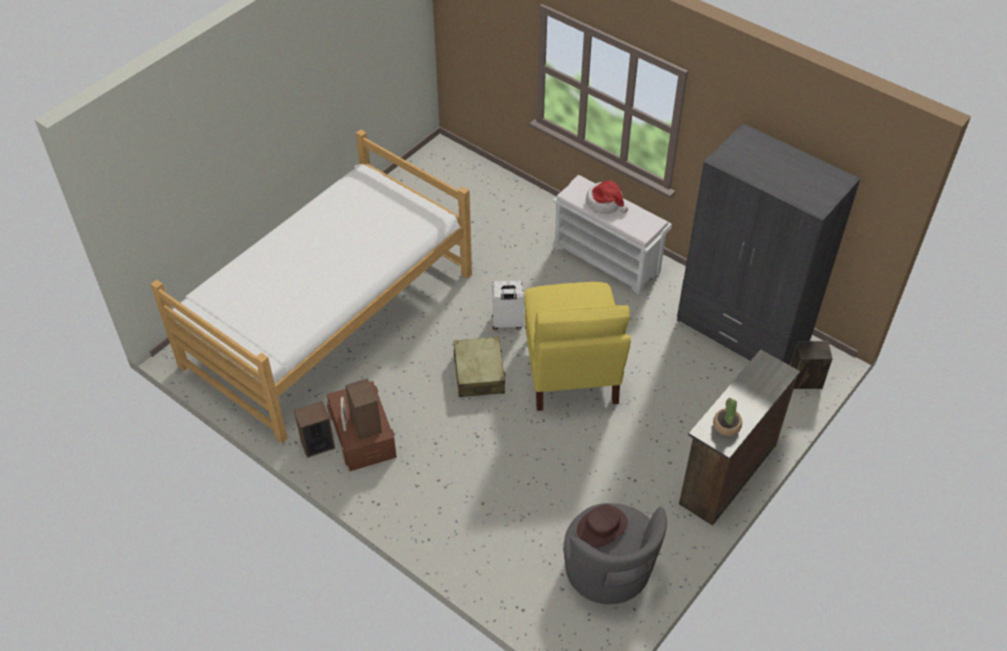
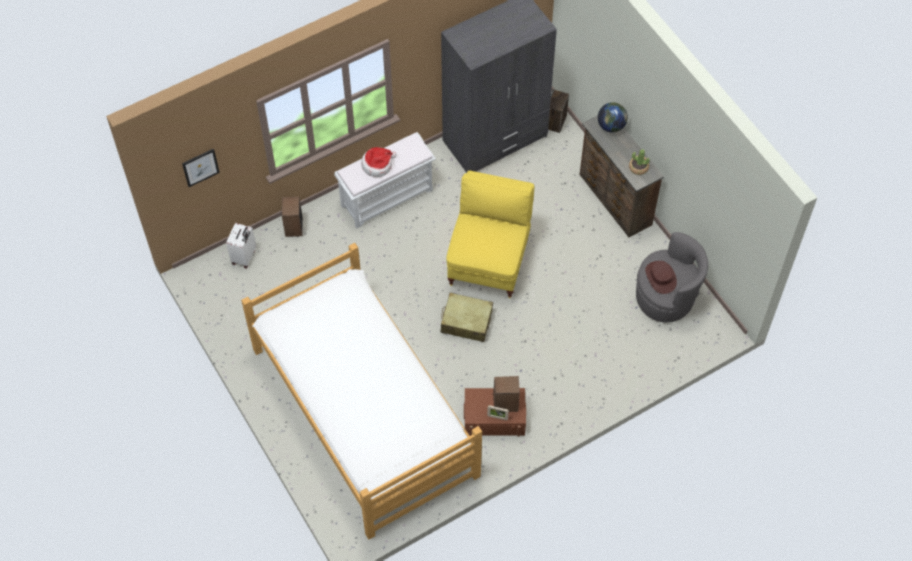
camera: 70 degrees left, 10 degrees up
speaker [294,401,335,458] -> speaker moved to [282,197,303,237]
white suitcase [492,281,524,330] -> white suitcase moved to [226,223,256,268]
yellow chair [524,282,631,411] -> yellow chair turned 90 degrees counterclockwise [446,171,534,298]
none -> picture [182,149,220,187]
none -> globe [598,102,628,133]

